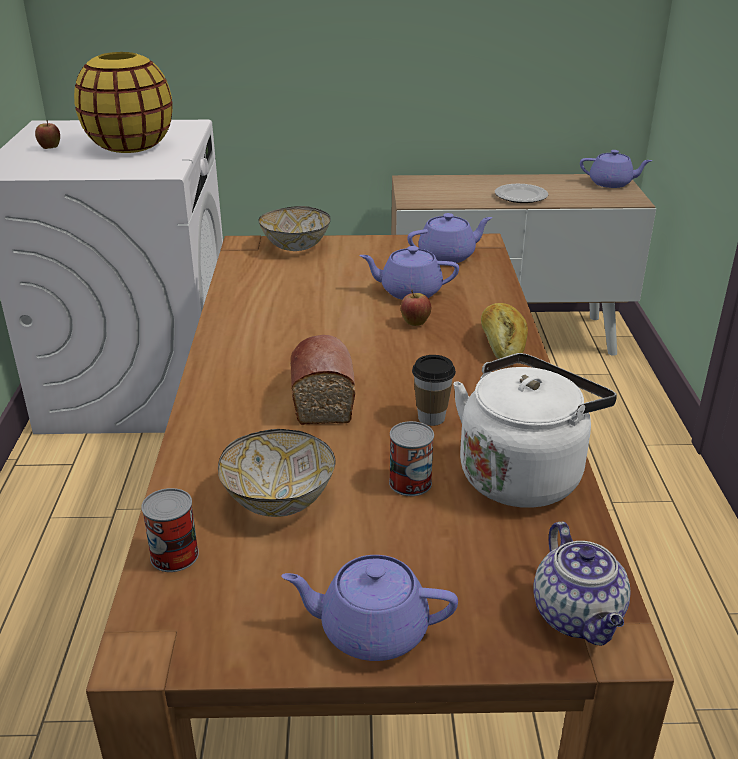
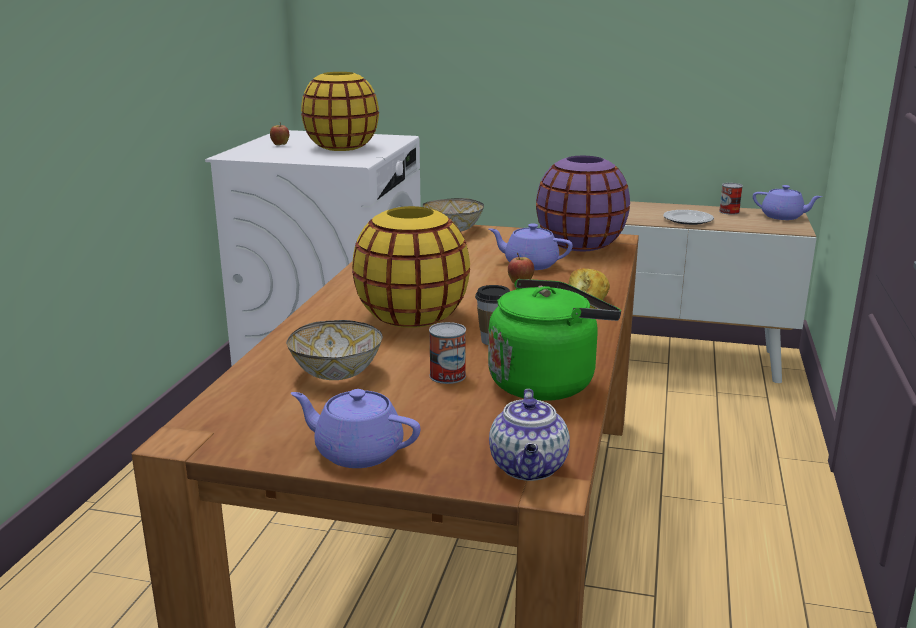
camera: 15 degrees right, 10 degrees down
can [141,488,199,572] -> can moved to [719,183,743,215]
bread [290,335,355,425] -> yellow vase [352,206,470,328]
purple teapot [407,213,493,263] -> purple vase [536,156,630,252]
white kettle [453,353,617,508] -> green kettle [488,279,621,401]

